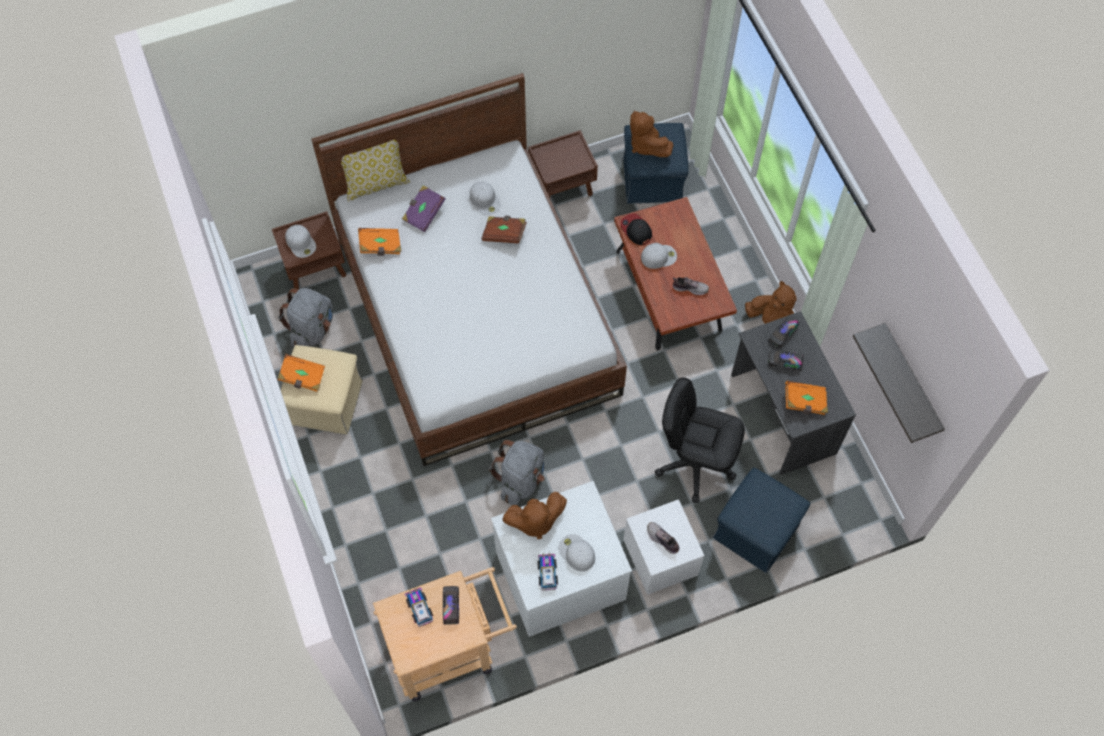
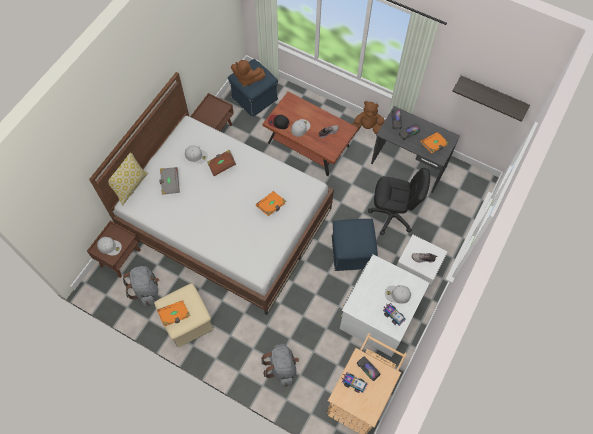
camera: 40 degrees left, 0 degrees up
orange book [358,228,402,256] -> orange book moved to [256,191,286,216]
purple book [402,185,446,232] -> grey book [159,167,180,194]
grey backpack [489,440,545,505] -> grey backpack moved to [261,343,299,387]
brown plush toy [502,492,567,539] -> none
black office chair [655,377,745,503] -> black office chair turned 150 degrees counterclockwise [368,168,430,235]
blue ottoman [713,467,810,573] -> blue ottoman moved to [331,219,378,271]

